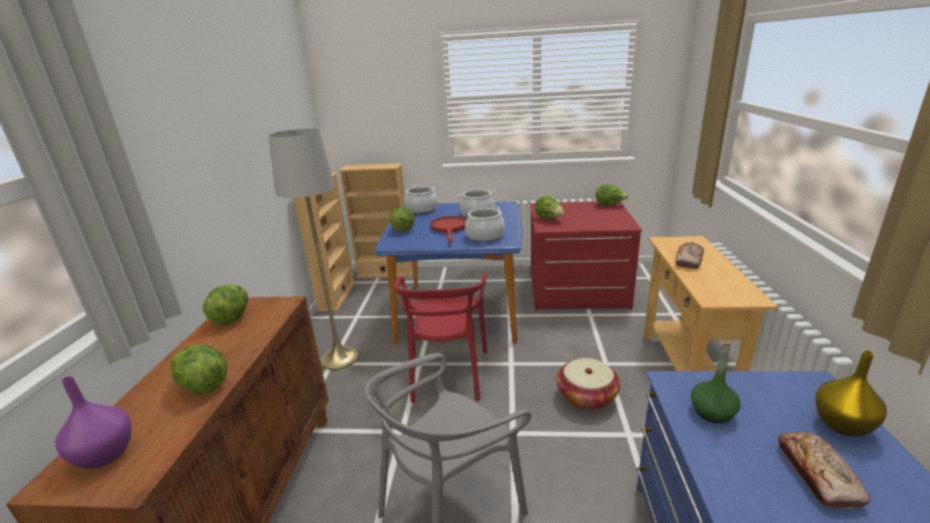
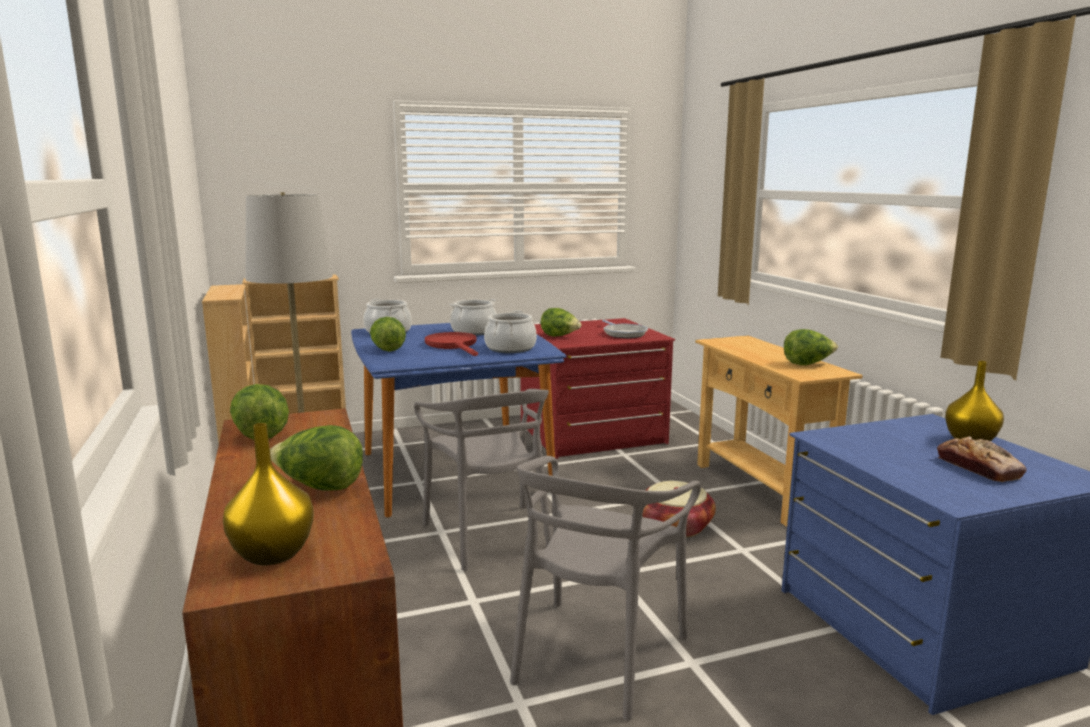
camera: 25 degrees left, 10 degrees down
purple vase [55,376,132,469] -> yellow vase [223,423,314,565]
red chair [394,273,487,403] -> grey chair [414,389,552,571]
lettuce [596,184,629,206] -> lettuce moved to [784,329,838,365]
bread [675,242,704,269] -> none
green bottle [691,340,741,423] -> none
none -> frying pan [602,320,648,338]

